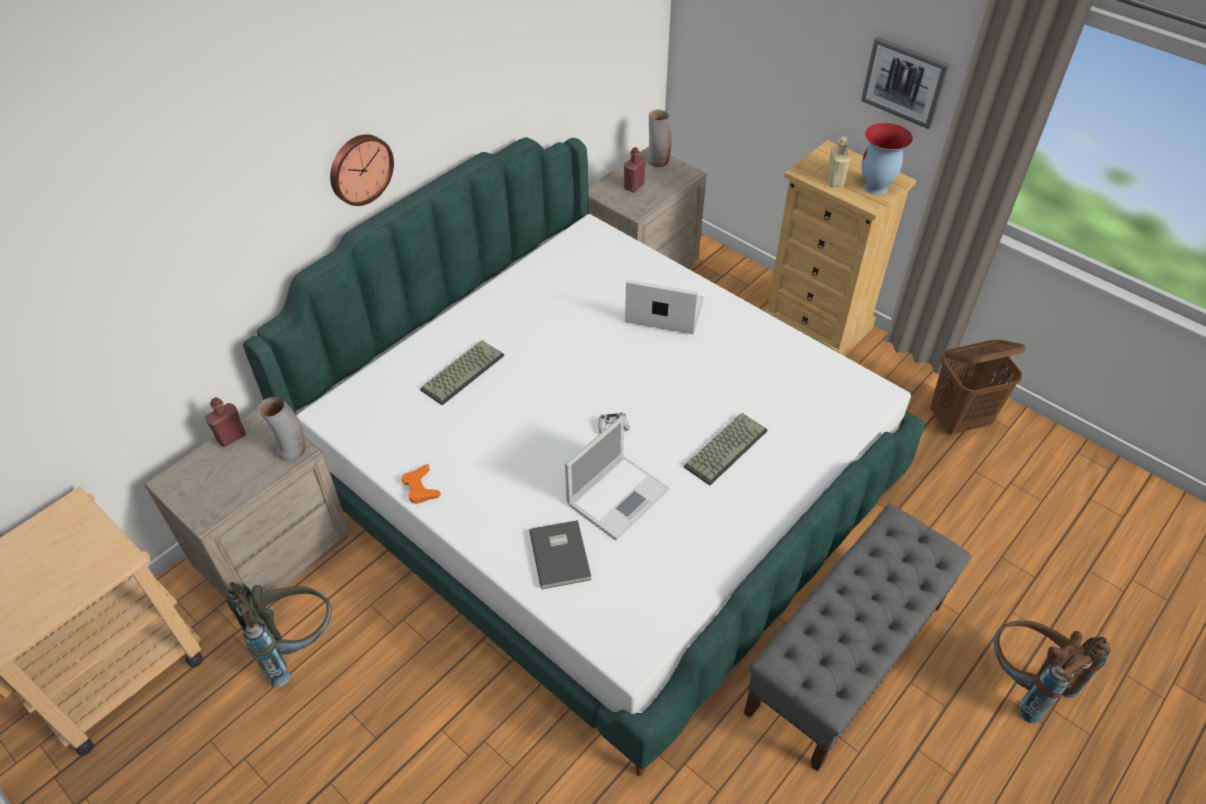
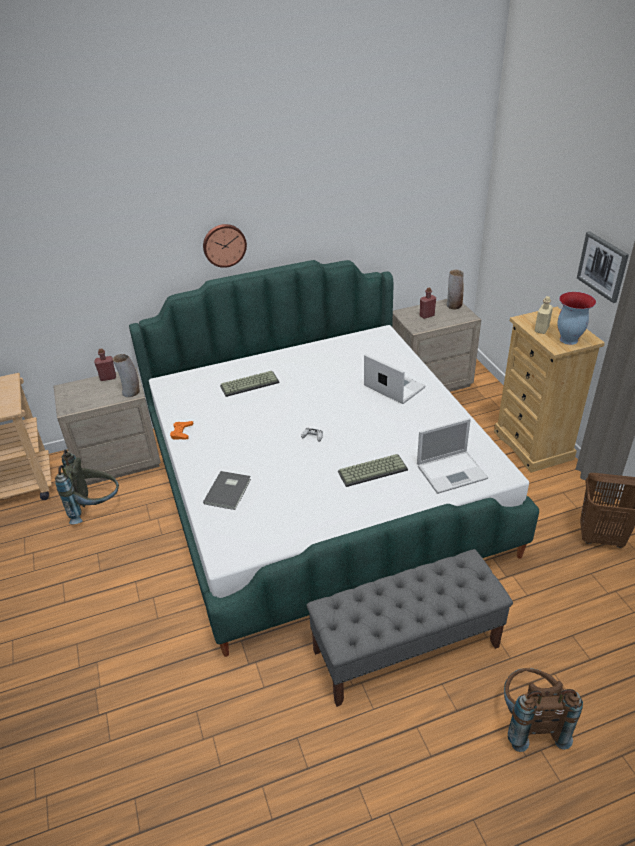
camera: 30 degrees right, 10 degrees down
laptop [565,416,670,540] -> laptop moved to [417,418,488,494]

